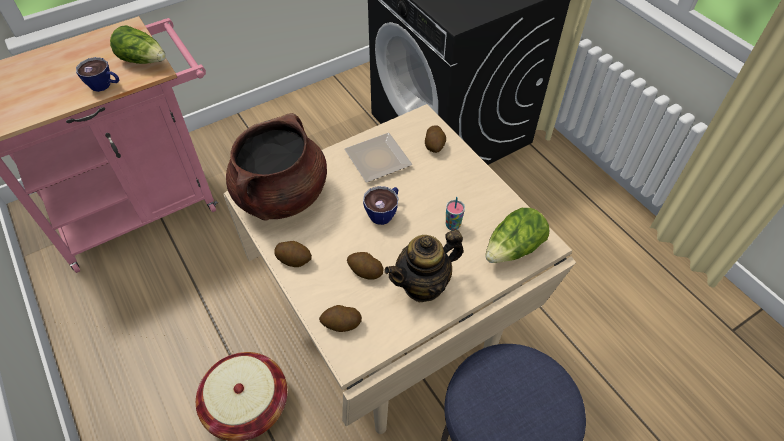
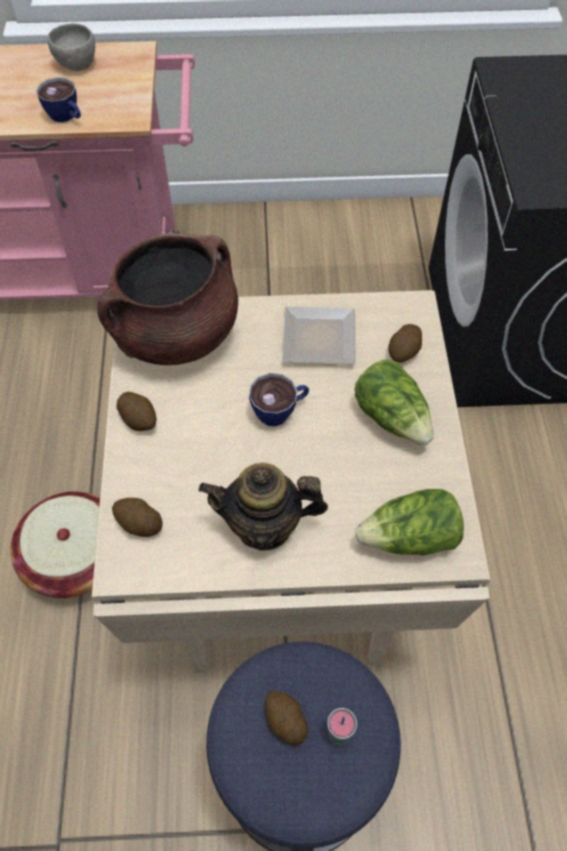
camera: 30 degrees right, 5 degrees up
lettuce [110,25,166,64] -> lettuce moved to [355,359,434,445]
potato [347,252,383,280] -> potato moved to [265,691,308,745]
cup [446,197,465,231] -> cup moved to [327,708,357,745]
none -> grey bowl [48,23,95,71]

